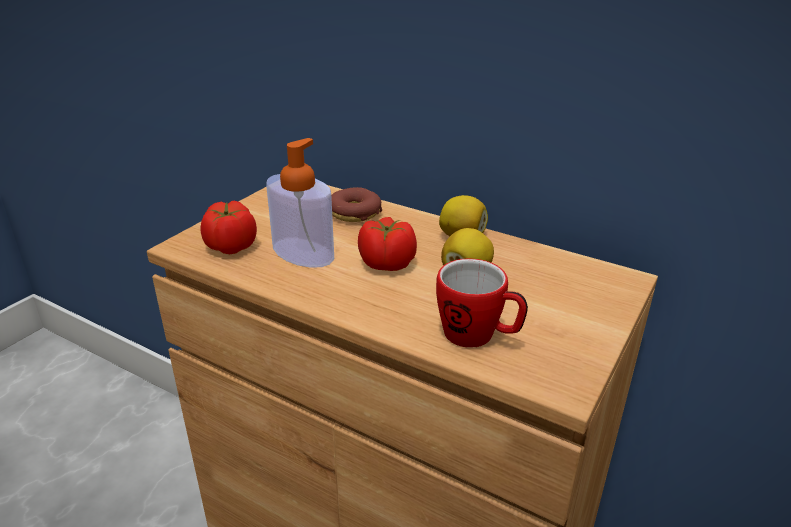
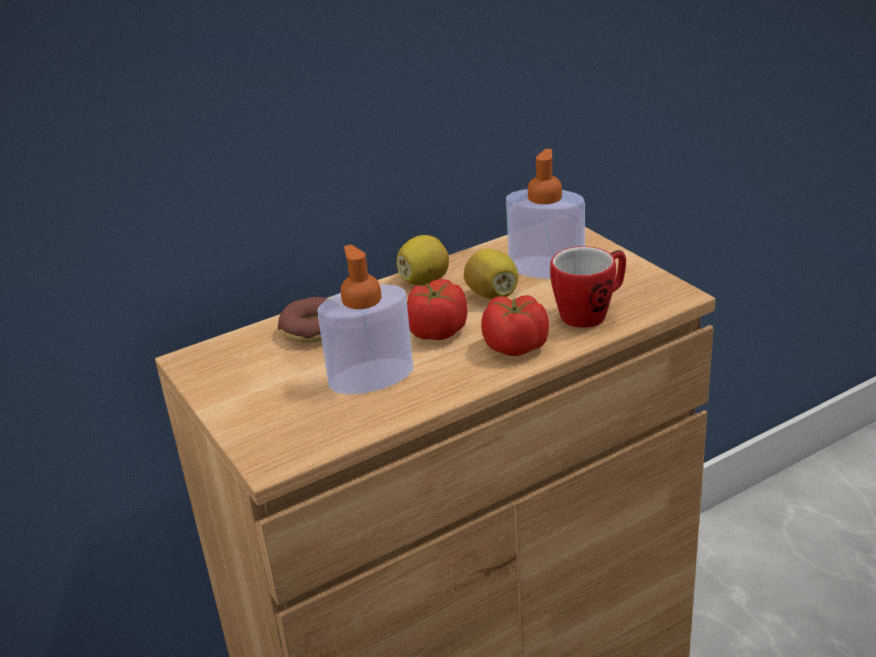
camera: 60 degrees left, 0 degrees up
tomato [200,201,257,254] -> tomato moved to [481,295,549,356]
none -> soap dispenser [506,149,585,279]

